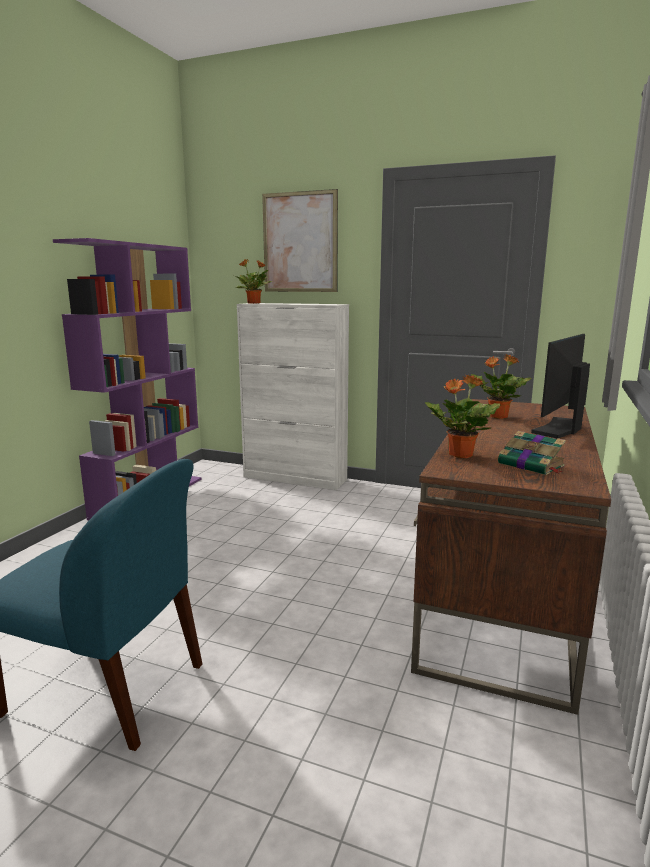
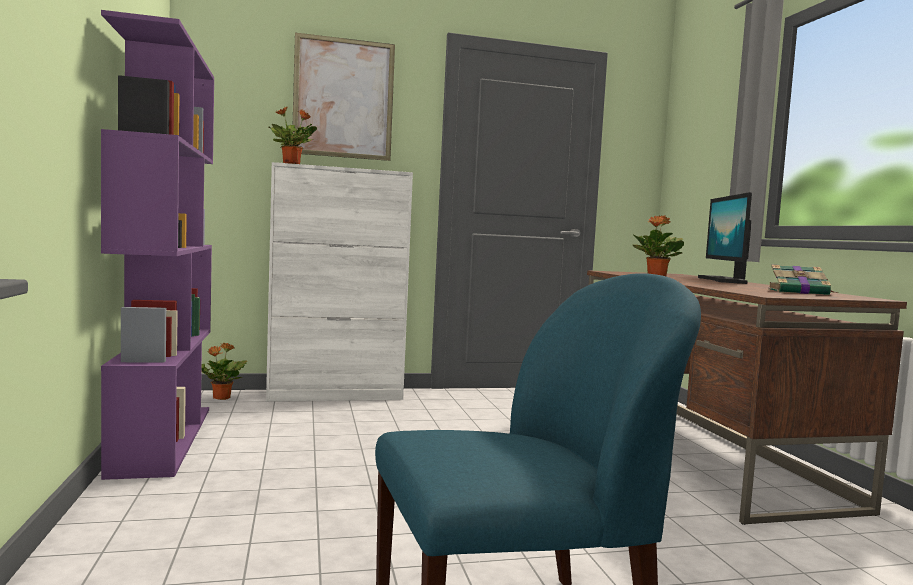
camera: 35 degrees left, 10 degrees down
potted plant [425,375,501,458] -> potted plant moved to [201,343,247,400]

